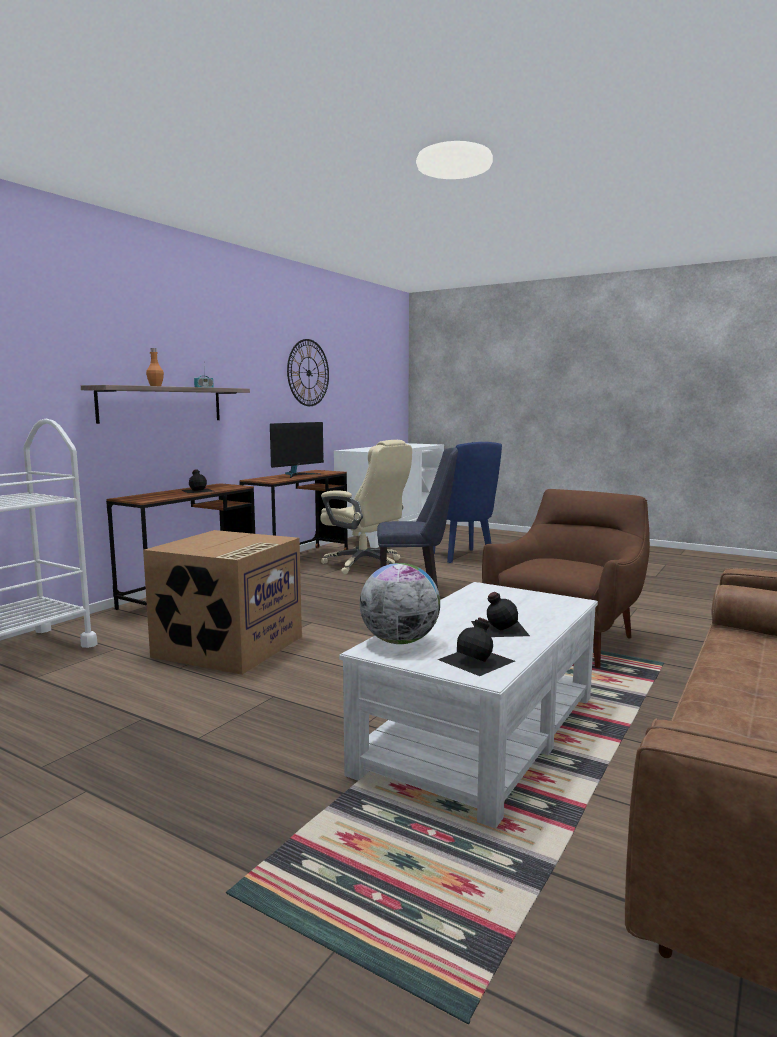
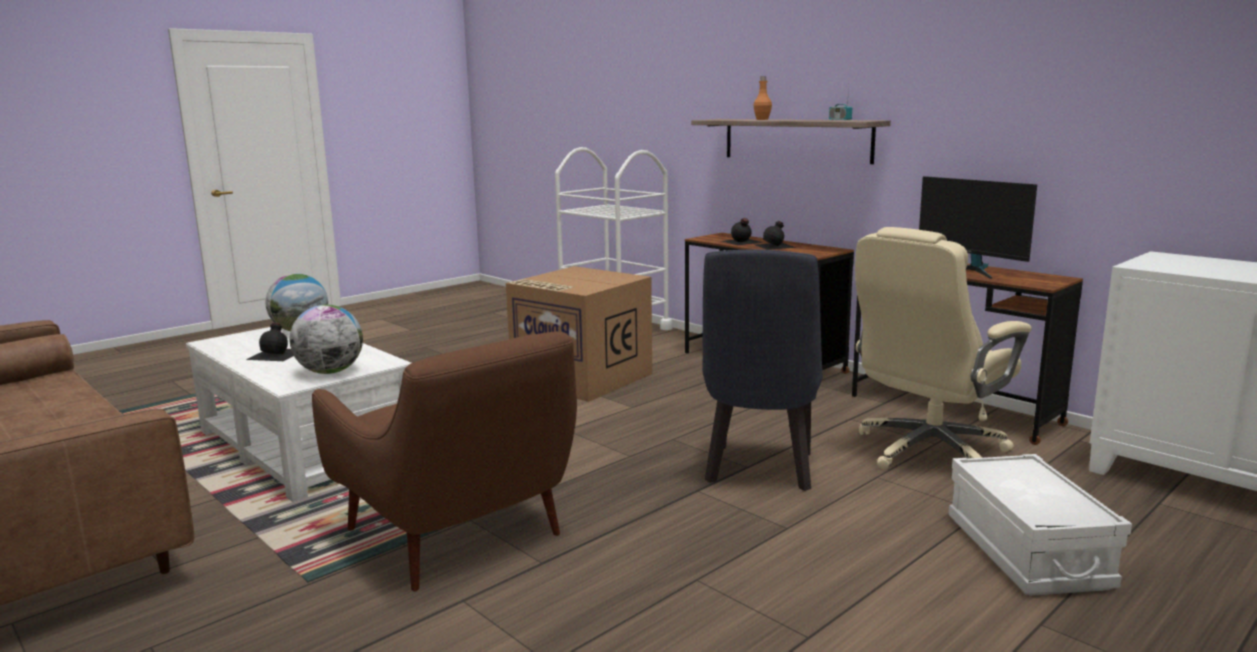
camera: 105 degrees right, 5 degrees up
wall clock [287,339,329,406] -> none
blue chair [433,442,502,563] -> white storage box [949,454,1132,596]
black bottle [437,617,515,676] -> black bottle moved to [722,218,764,245]
none -> globe [290,305,363,374]

